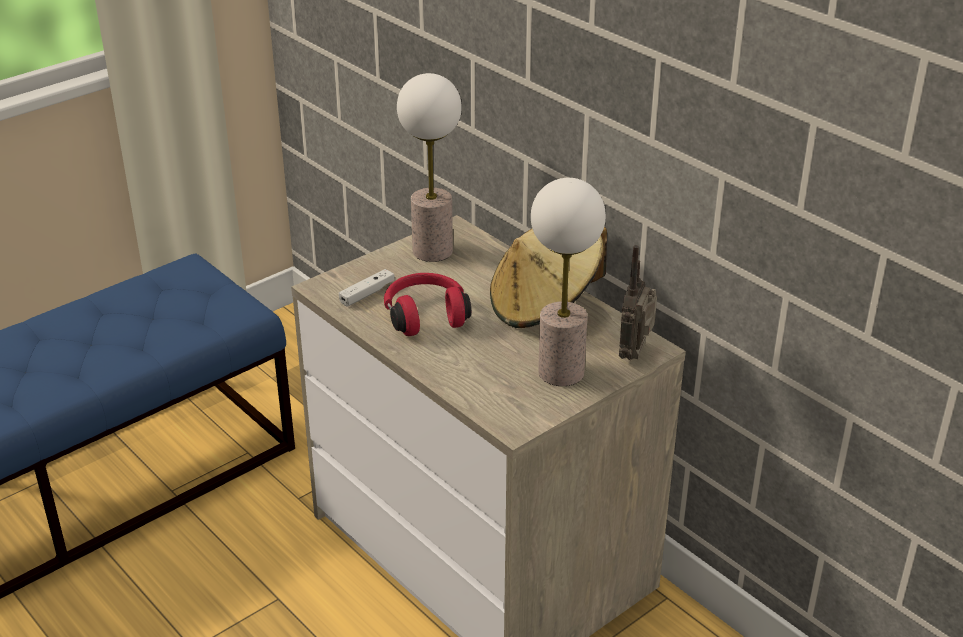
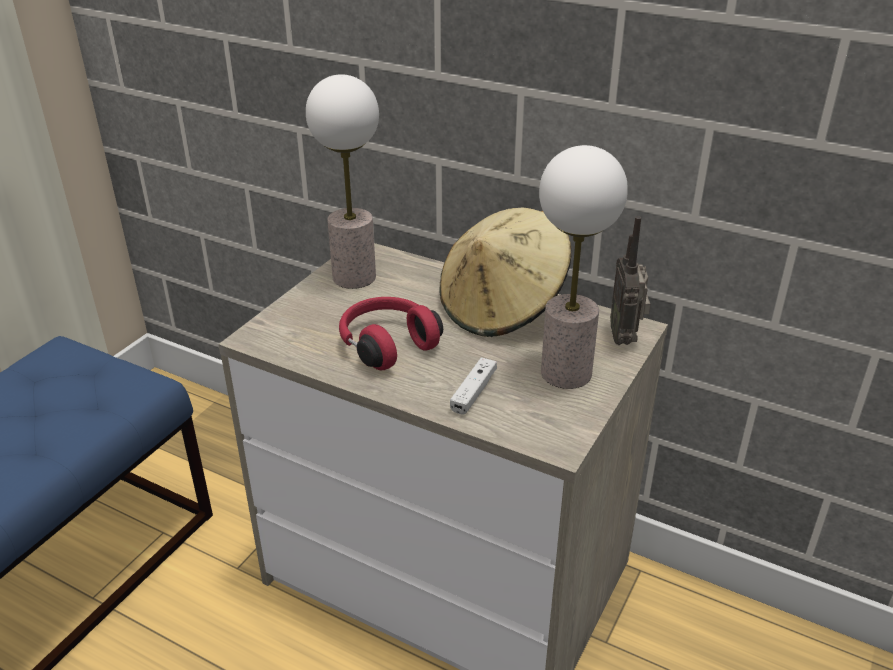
camera: 20 degrees left, 0 degrees up
white game controller [339,269,395,307] -> white game controller moved to [450,357,497,415]

